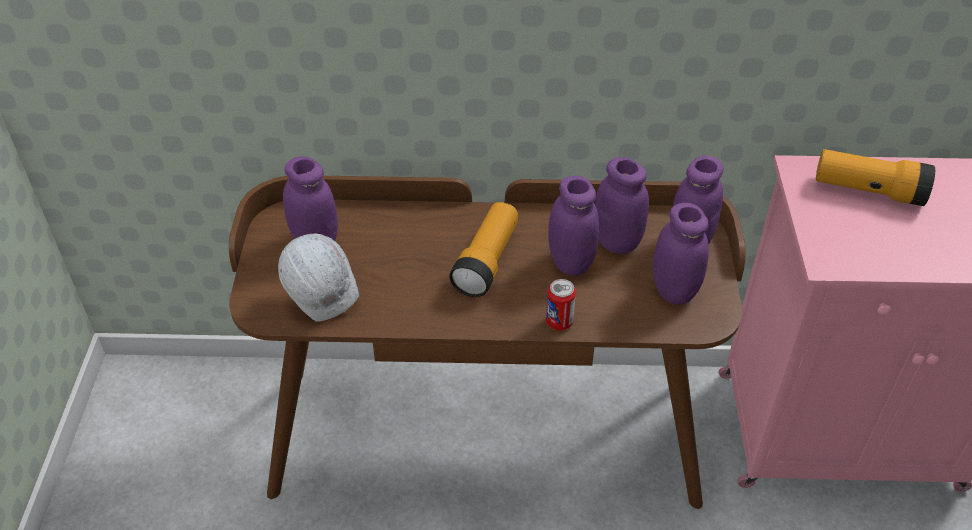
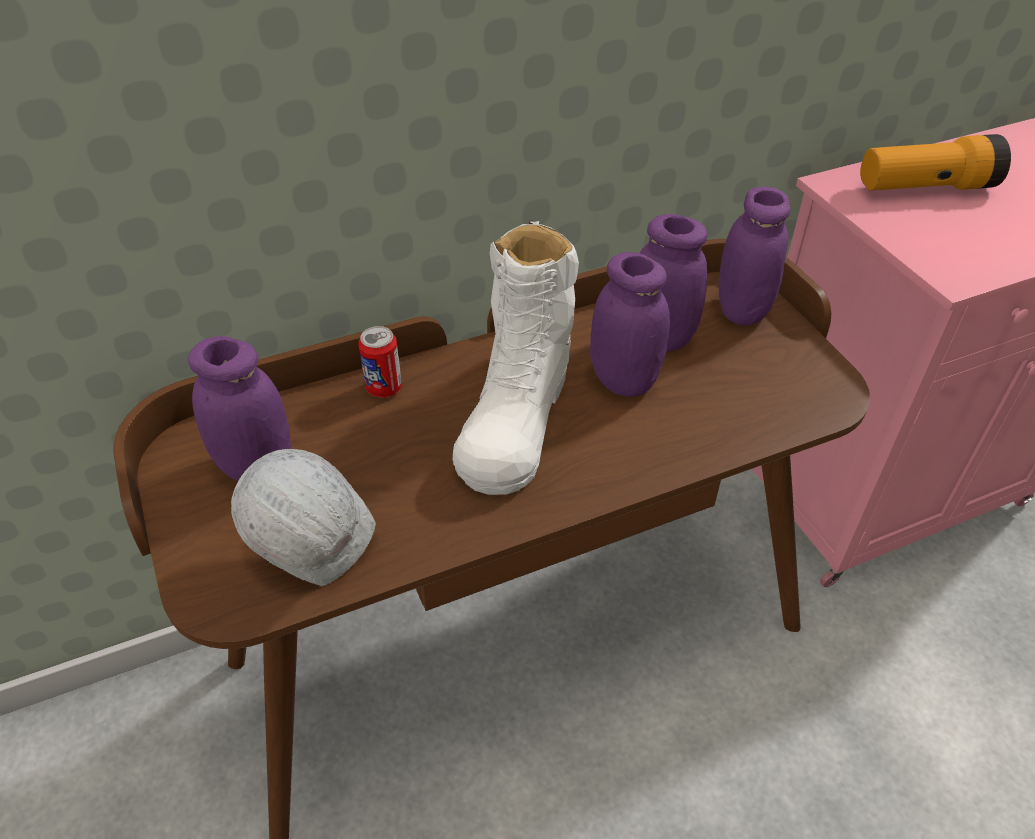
camera: 25 degrees left, 0 degrees up
flashlight [449,202,518,297] -> white boot [453,221,579,495]
can [546,279,576,330] -> can moved to [358,326,402,398]
purple jar [653,203,709,305] -> none

